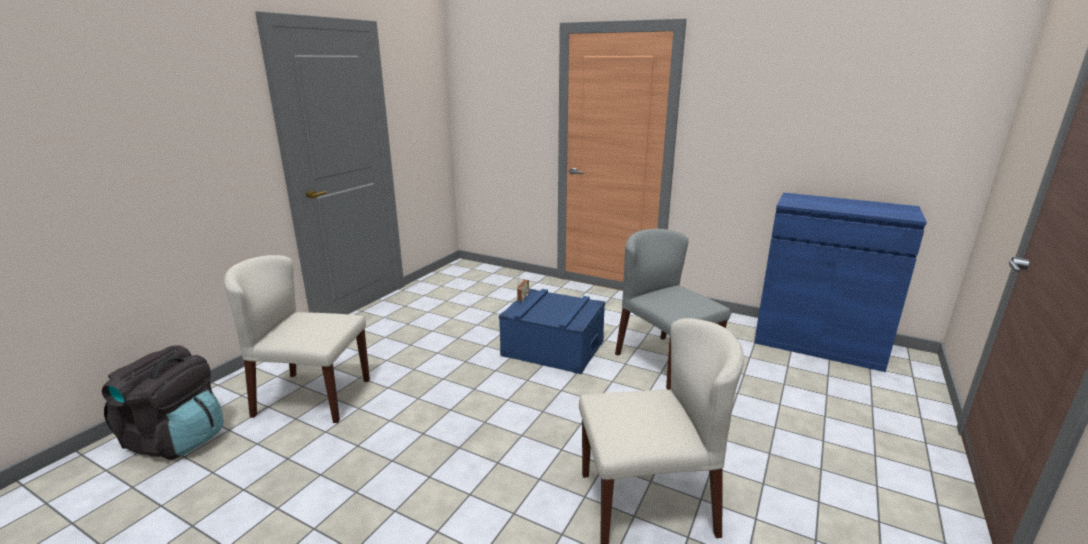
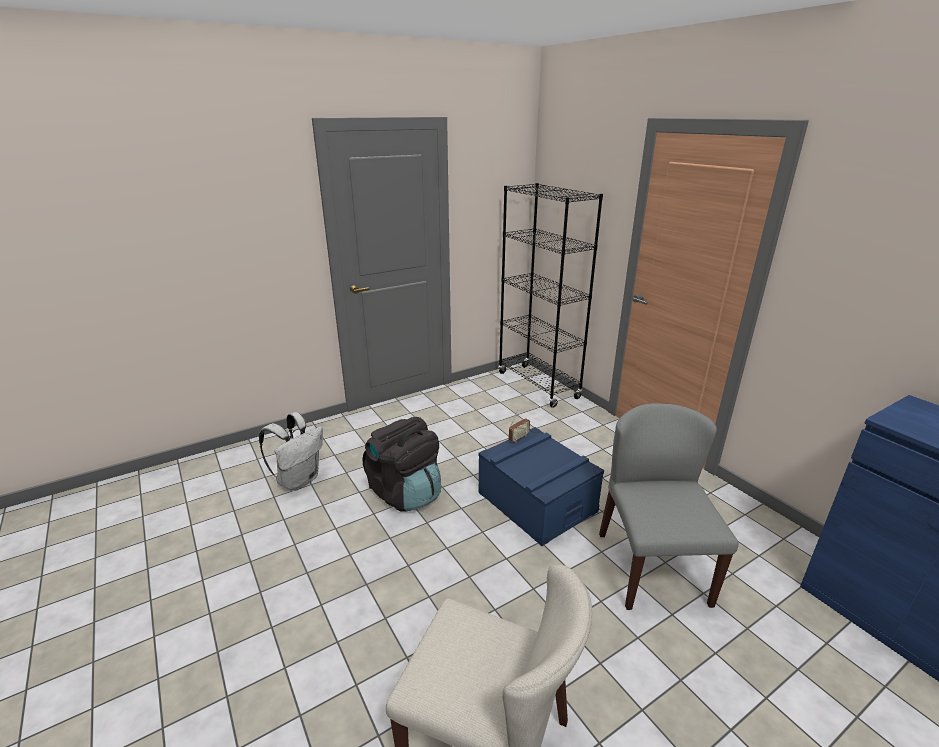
camera: 30 degrees right, 5 degrees up
black backpack [102,345,224,460] -> black backpack moved to [362,417,441,512]
beige chair [224,255,370,423] -> white backpack [259,412,323,491]
none -> black bookcase [498,183,603,408]

